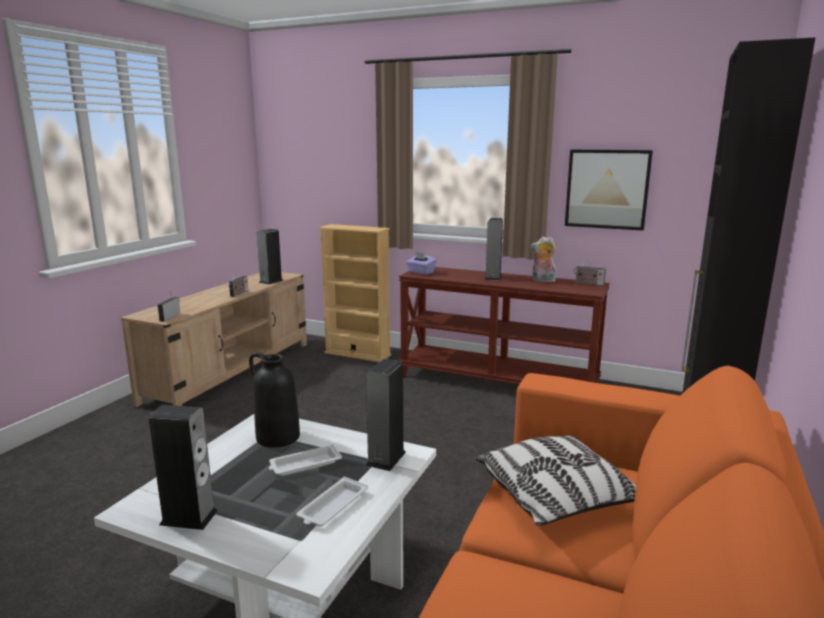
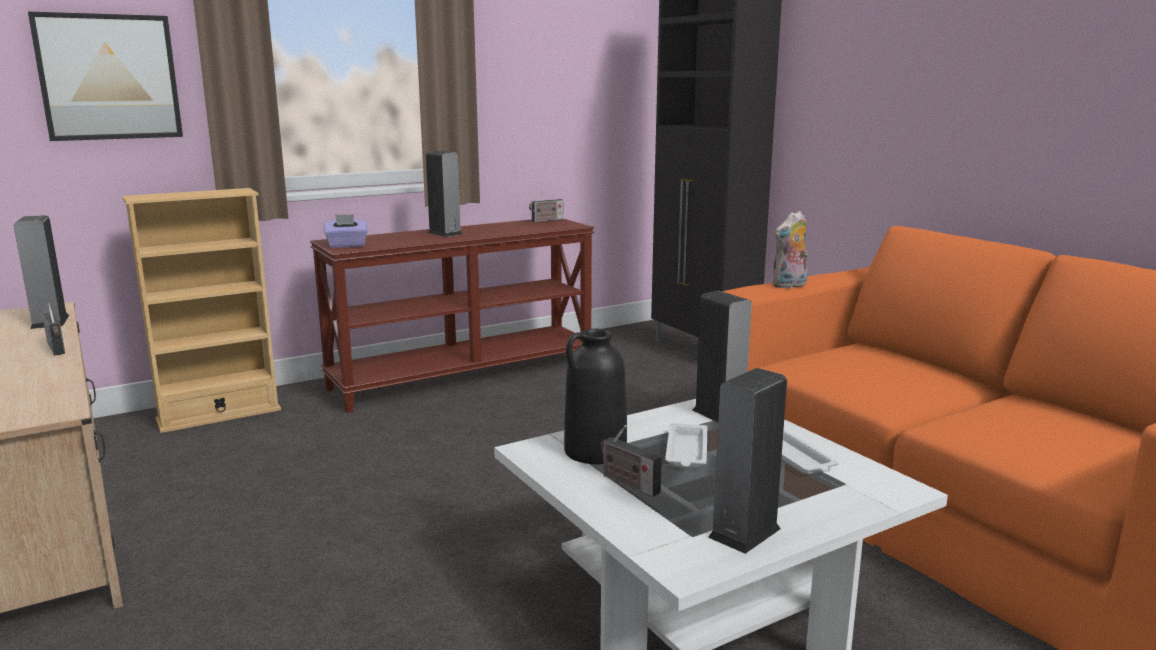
camera: 55 degrees left, 0 degrees up
radio [158,290,180,322] -> radio moved to [600,425,662,497]
pillow [476,435,636,526] -> none
plush toy [530,237,556,282] -> plush toy moved to [772,211,808,289]
picture [565,150,653,231] -> picture moved to [28,11,183,141]

